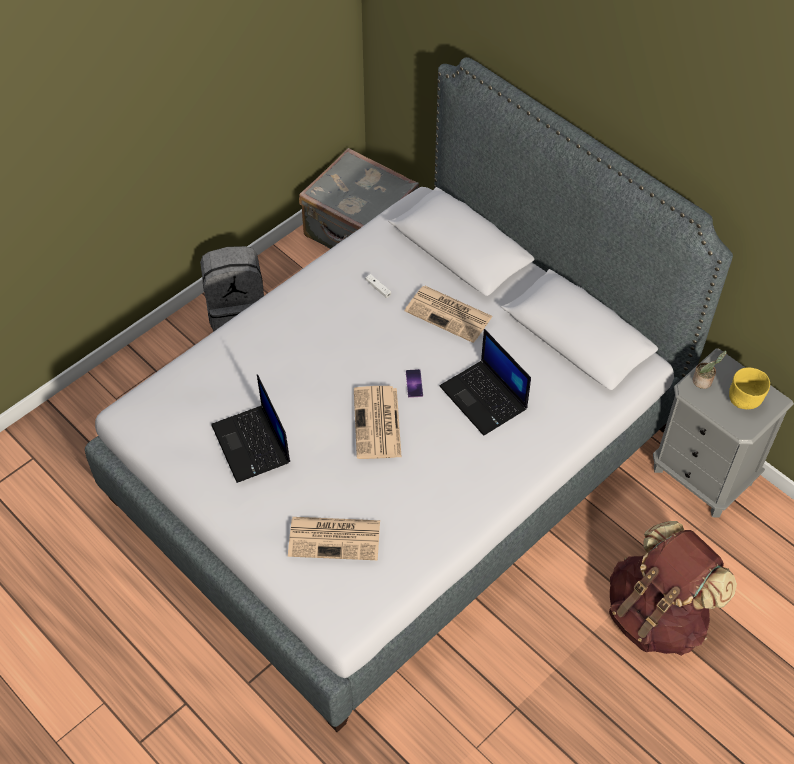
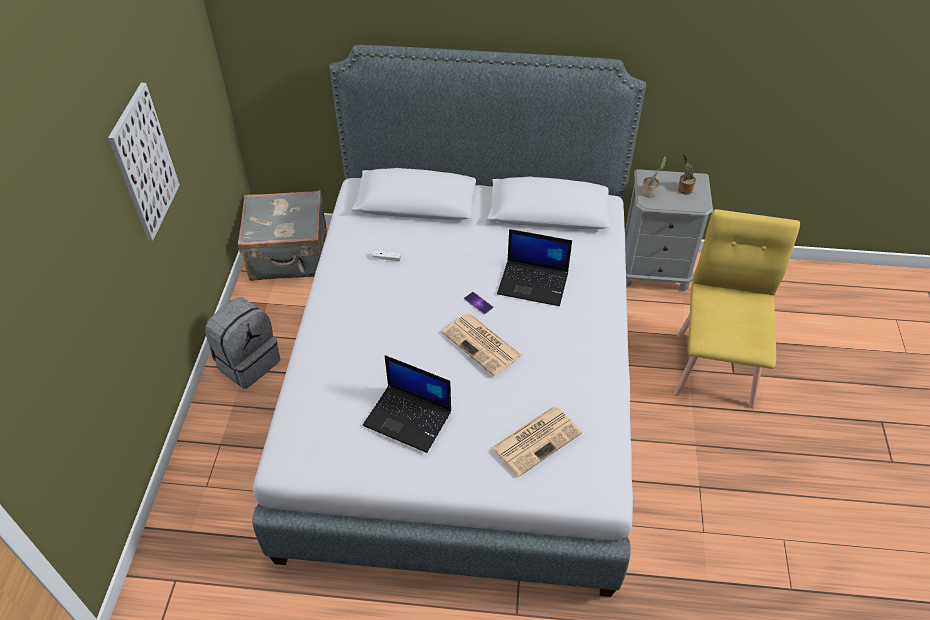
camera: 40 degrees left, 5 degrees down
newspaper [405,286,493,343] -> none
brown backpack [609,521,737,656] -> yellow chair [673,209,800,409]
yellow bowl [729,367,770,409] -> potted plant [678,154,696,195]
none -> picture [108,83,180,241]

